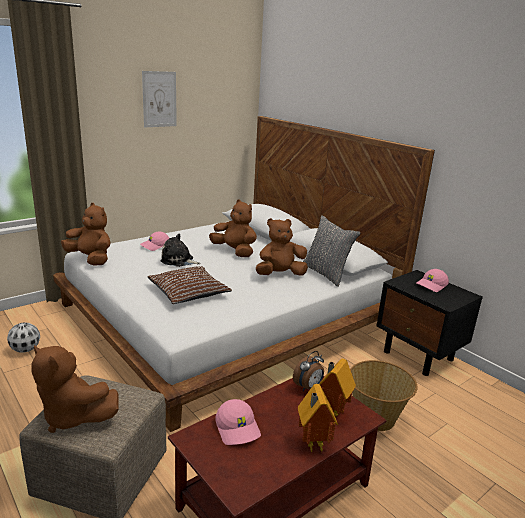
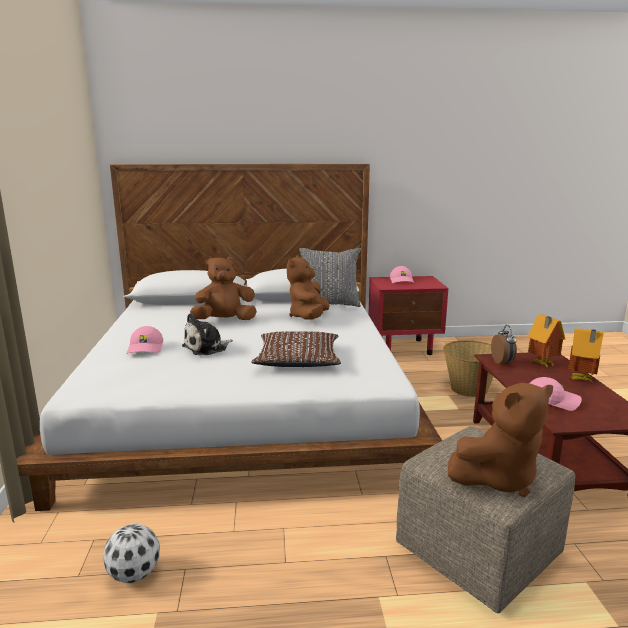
camera: 55 degrees left, 5 degrees down
brown plush toy [61,203,111,265] -> none
picture [142,71,177,127] -> none
black nightstand [377,270,483,376] -> red nightstand [368,276,448,355]

